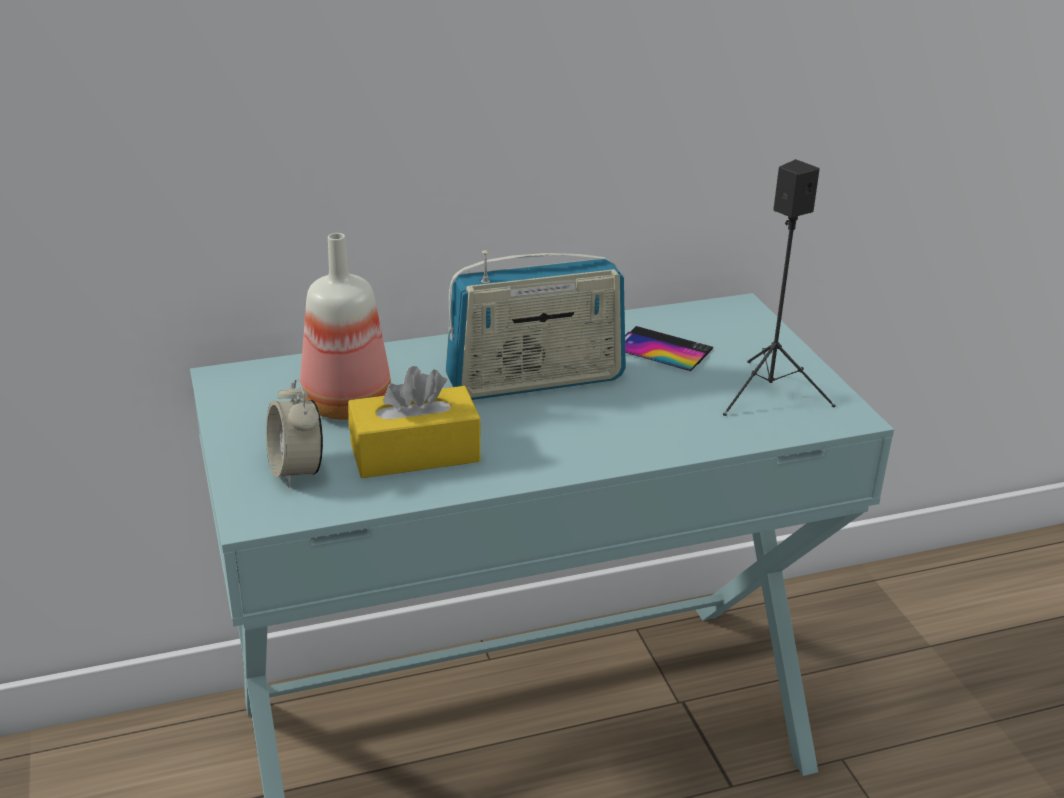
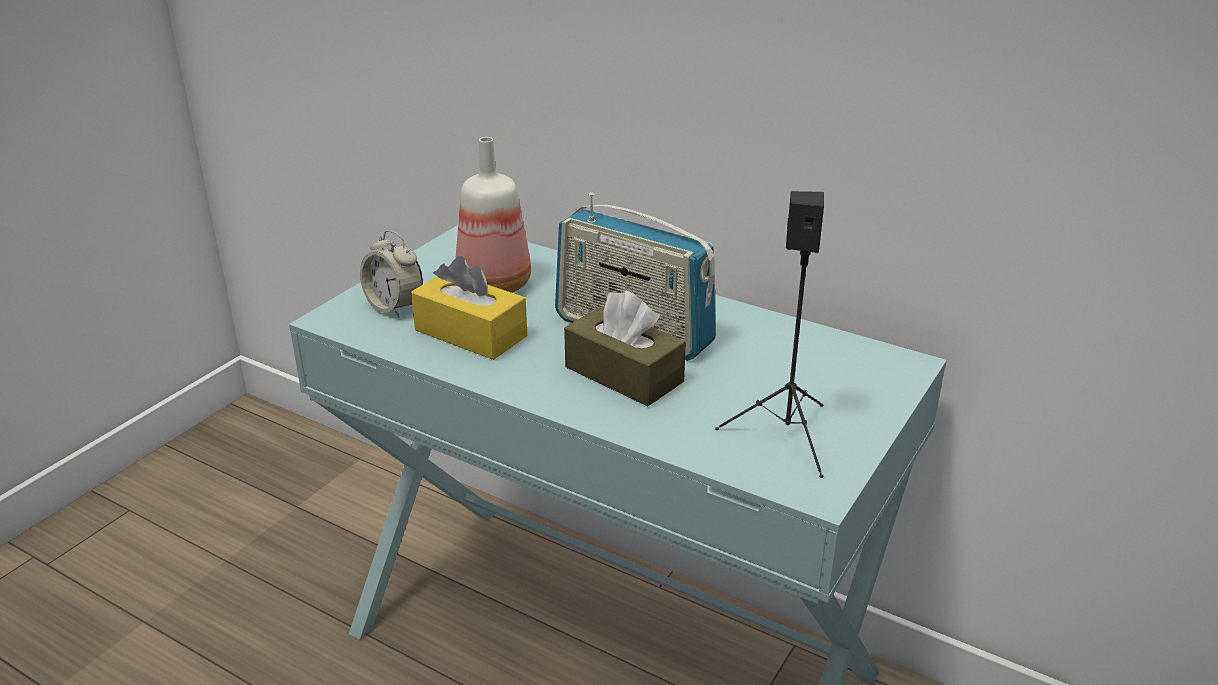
camera: 50 degrees right, 0 degrees up
alarm clock [266,378,323,488] -> alarm clock turned 75 degrees counterclockwise [360,230,423,318]
phone [625,326,713,371] -> none
none -> brown tissue box [564,290,686,406]

